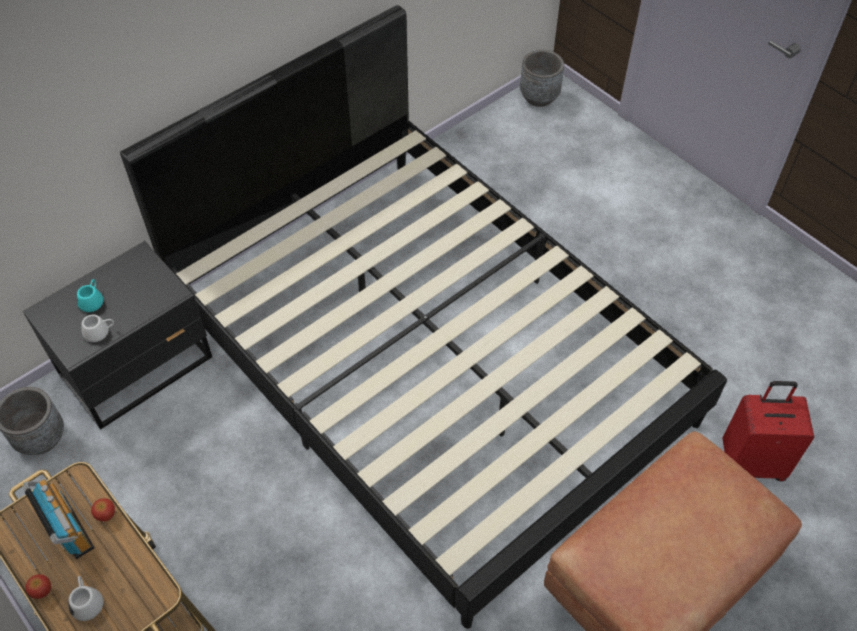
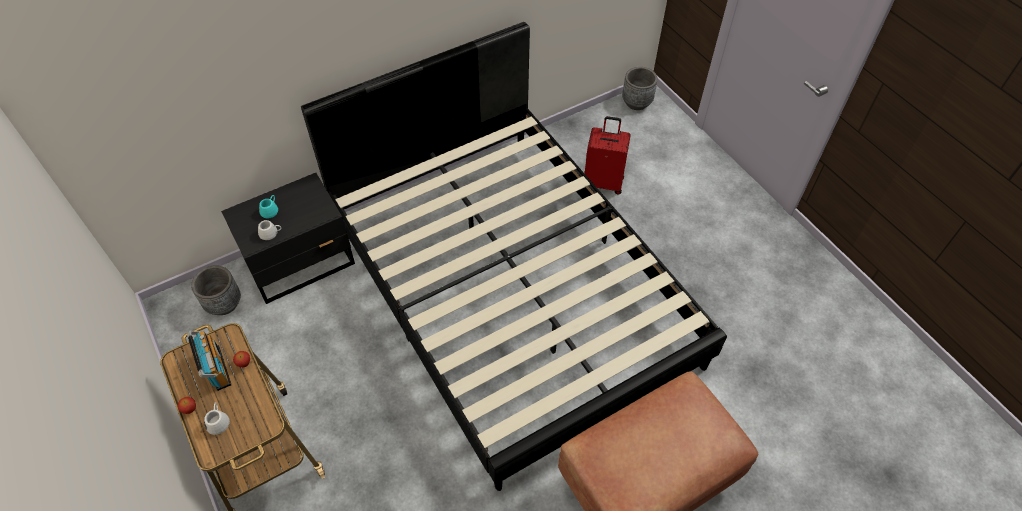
camera: 10 degrees right, 0 degrees up
red suitcase [722,381,814,481] -> red suitcase moved to [585,116,631,195]

